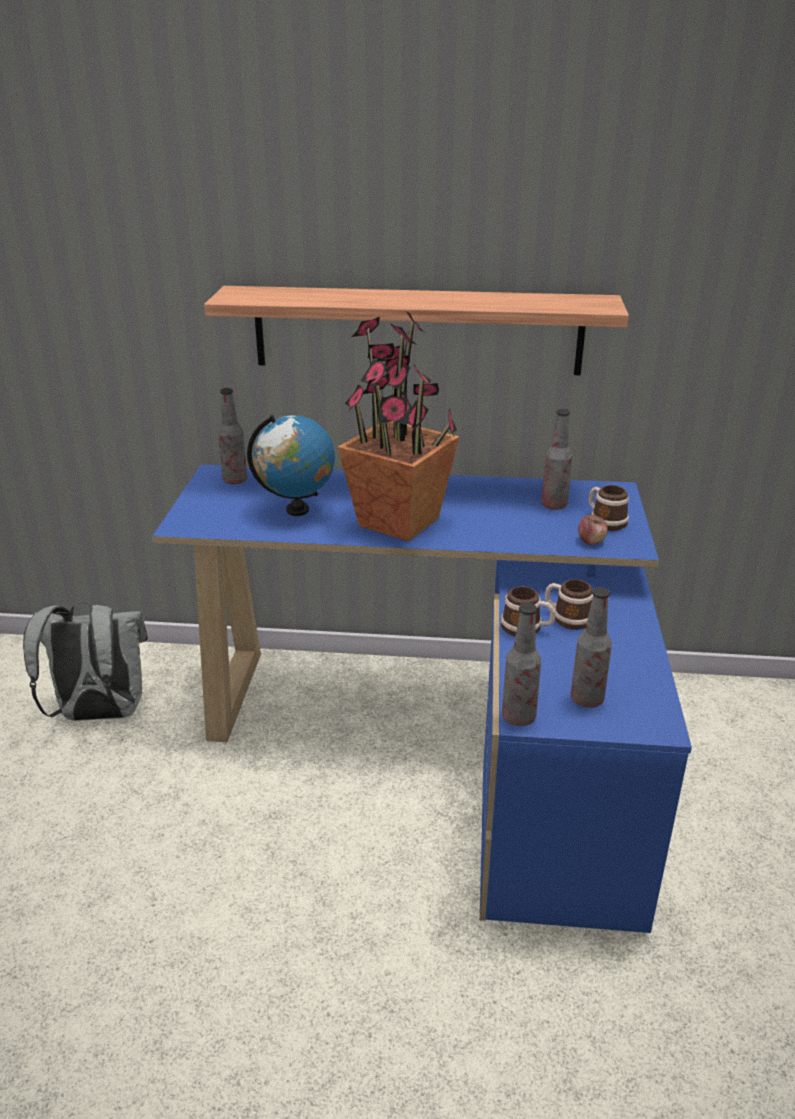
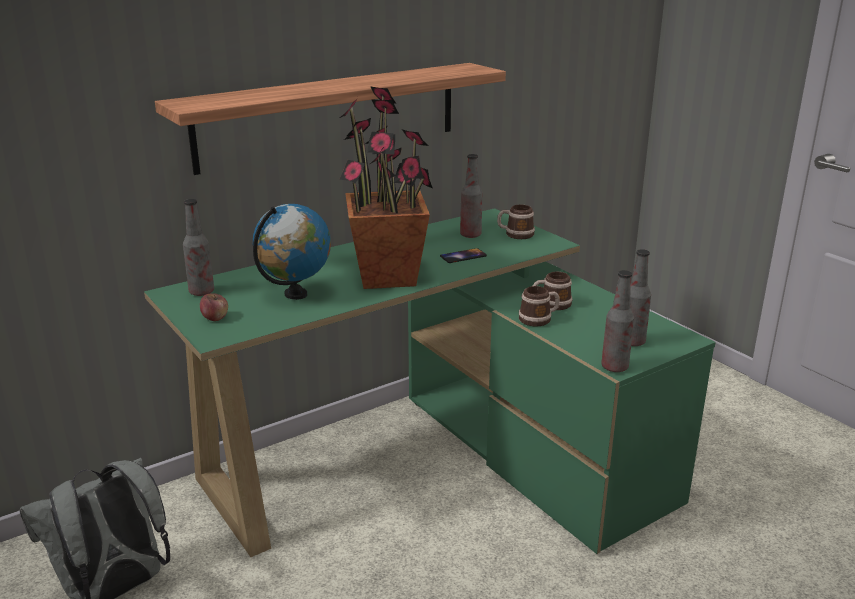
camera: 40 degrees left, 5 degrees down
blue desk [152,465,692,933] -> green desk [144,208,716,557]
apple [578,515,608,545] -> apple moved to [200,293,228,321]
none -> phone [440,248,487,263]

